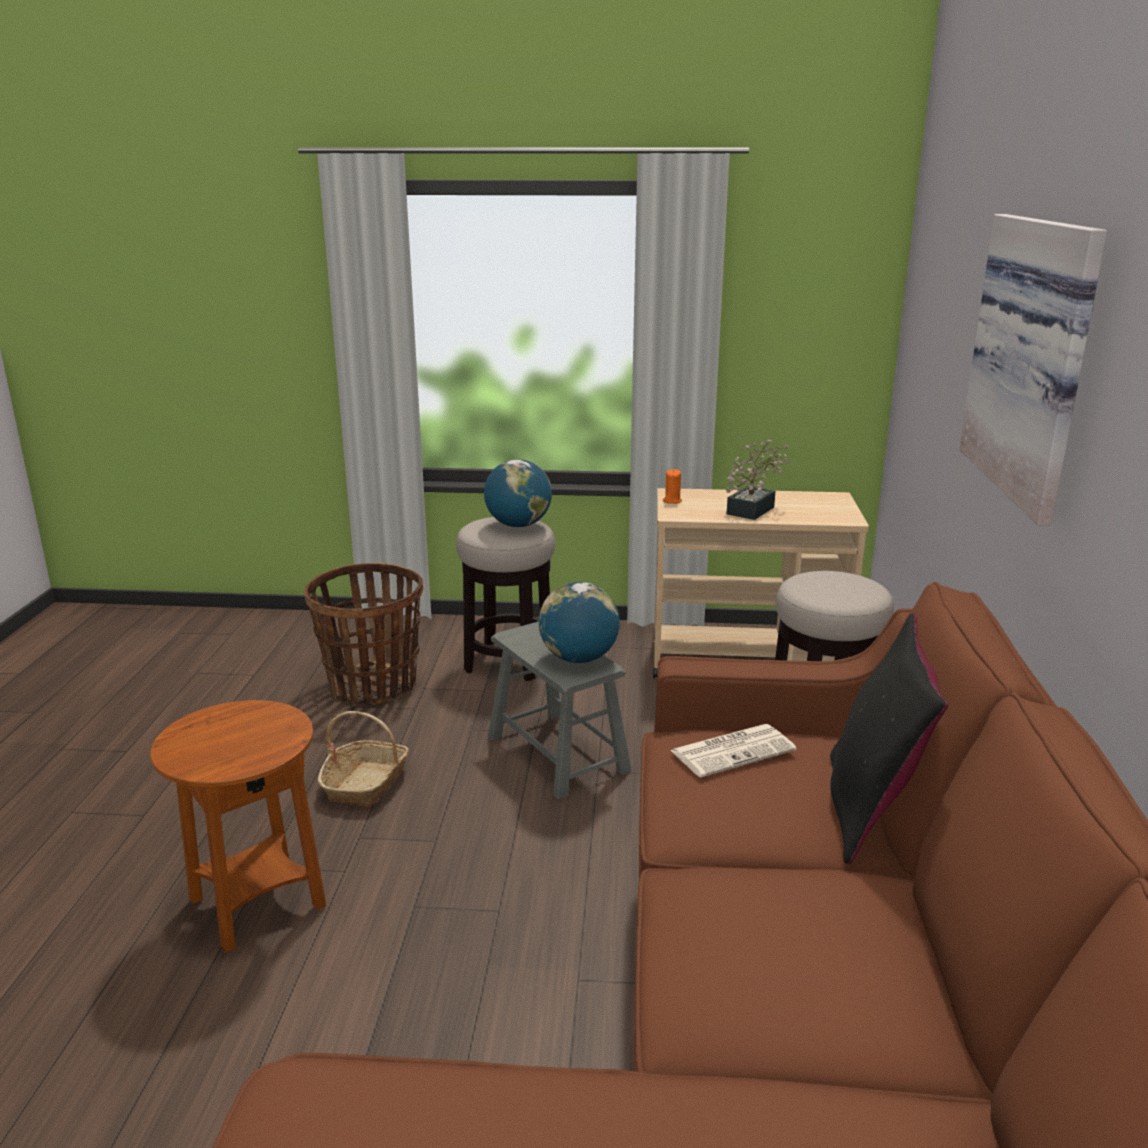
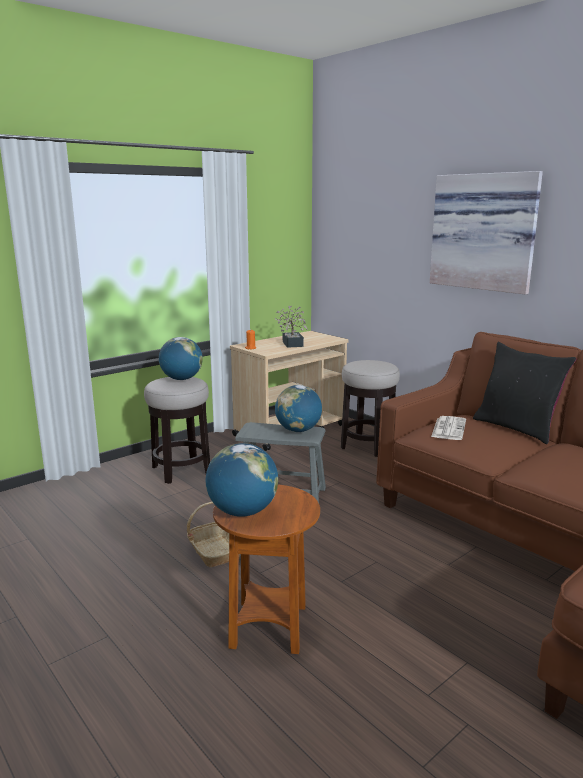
camera: 45 degrees left, 5 degrees down
basket [304,563,423,705] -> none
none -> globe [206,443,278,517]

